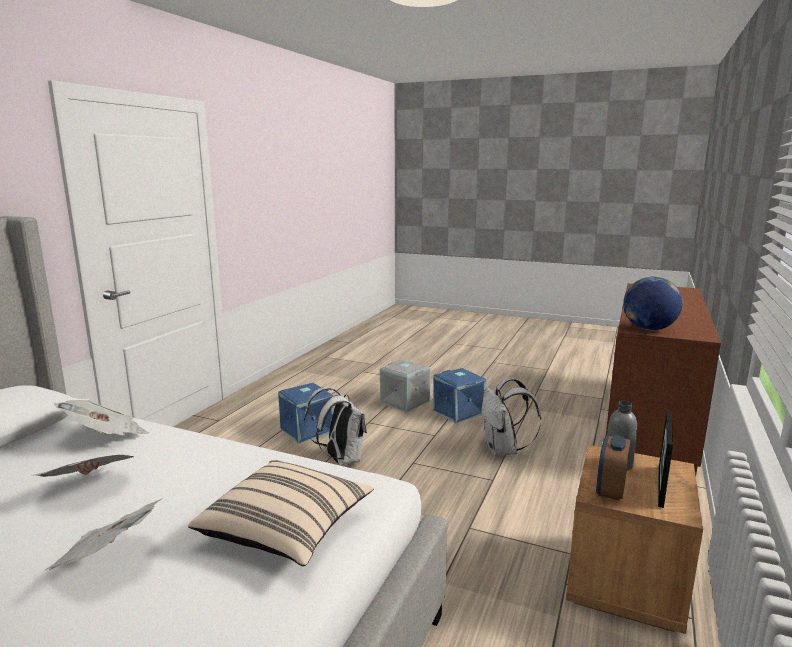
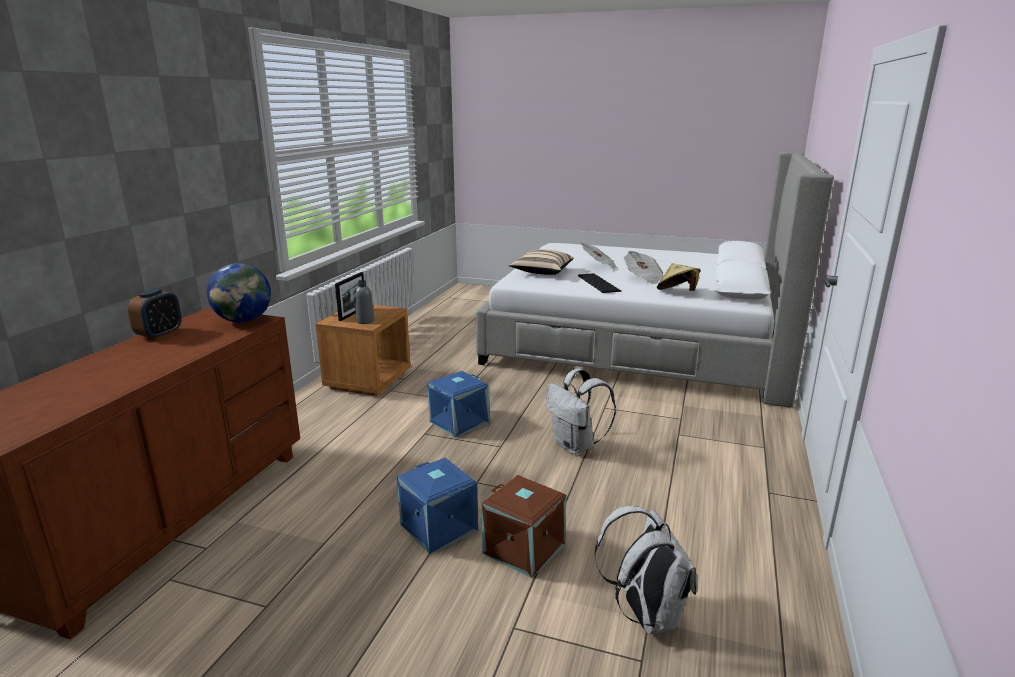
camera: 175 degrees right, 5 degrees up
newspaper [54,400,149,435] -> beige hat [657,263,701,291]
blue storage box [278,383,334,444] -> blue storage box moved to [427,371,489,438]
grey storage box [380,359,430,412] -> brown storage box [482,475,567,578]
white backpack [481,378,541,456] -> white backpack moved to [595,506,697,634]
alarm clock [596,435,630,501] -> alarm clock moved to [128,289,182,339]
none -> keyboard [578,273,621,293]

